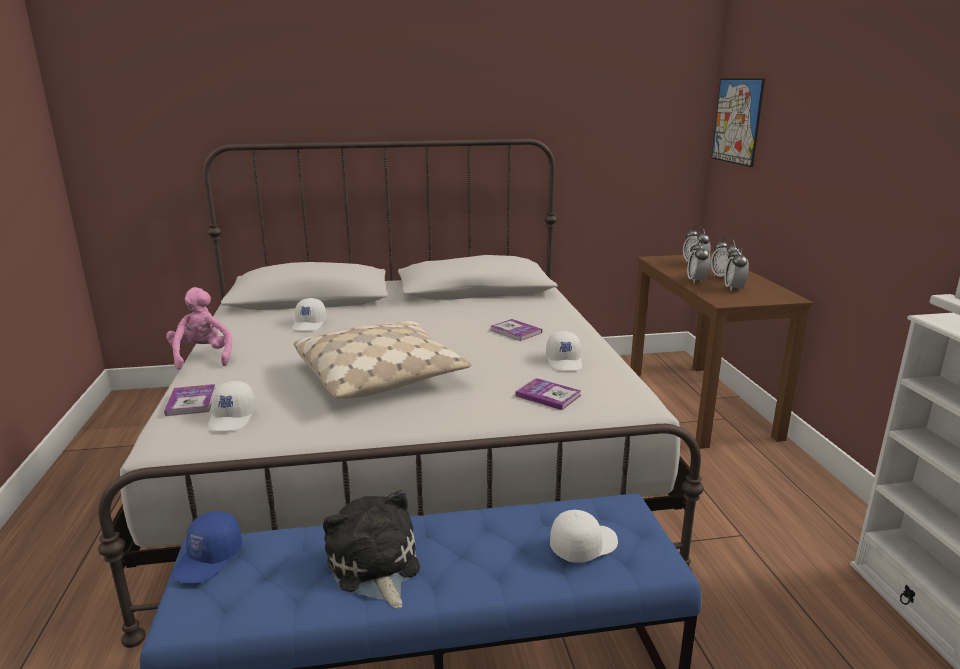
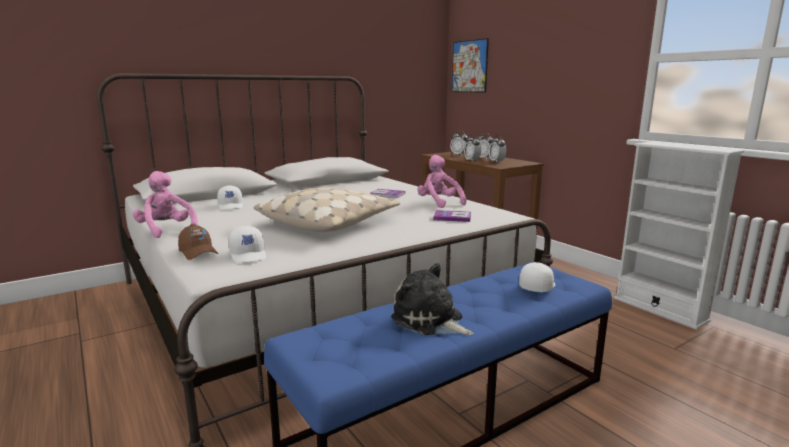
camera: 25 degrees left, 5 degrees down
book [164,384,215,416] -> brown cap [178,224,218,260]
blue cap [171,511,242,583] -> none
white cap [546,331,582,370] -> pink plush toy [418,155,467,208]

